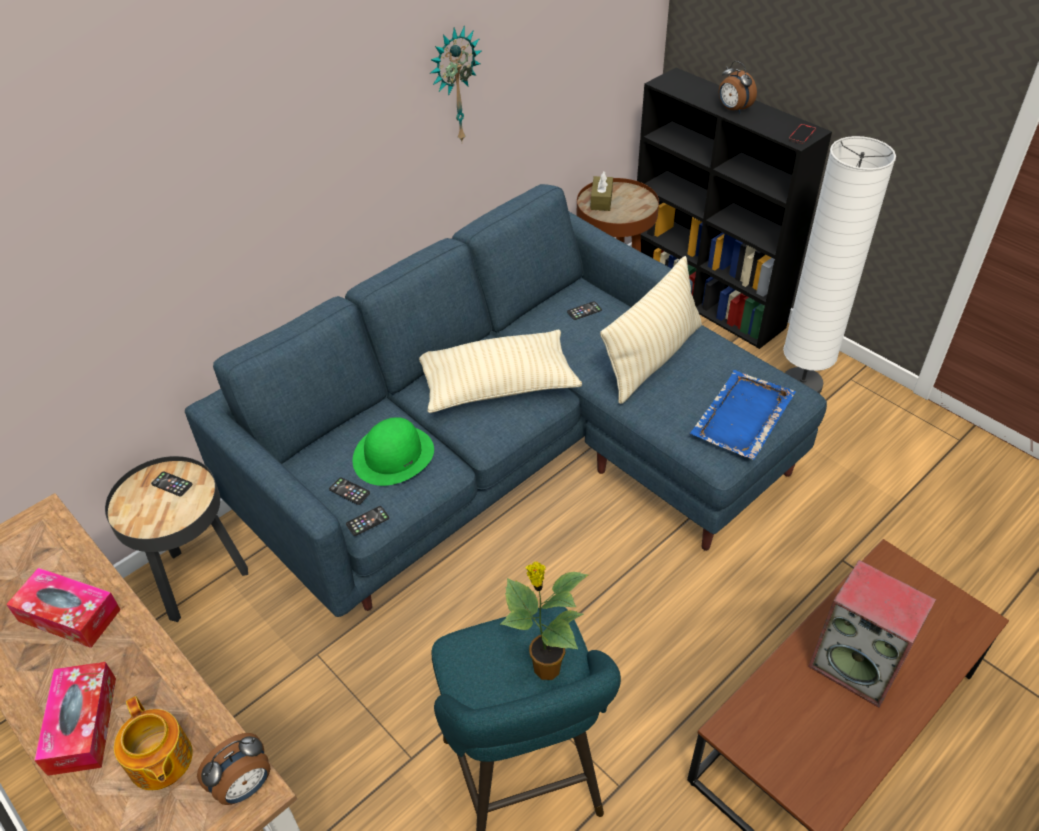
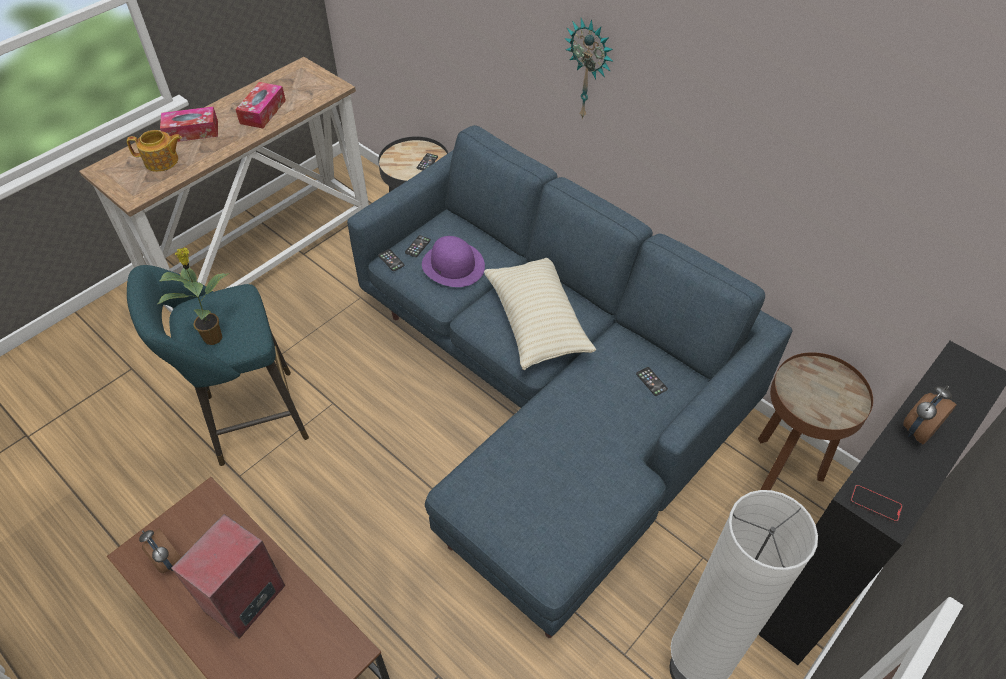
camera: 85 degrees right, 5 degrees up
teapot [114,696,193,790] -> teapot turned 150 degrees counterclockwise [127,130,182,172]
alarm clock [197,733,271,805] -> alarm clock moved to [139,528,181,573]
green hat [353,417,434,486] -> purple hat [422,236,485,287]
wall clock [430,26,482,142] -> wall clock moved to [564,18,614,119]
brown tissue box [590,172,613,211] -> none
beige pillow [600,256,702,404] -> none
blue tray [690,370,796,460] -> none

